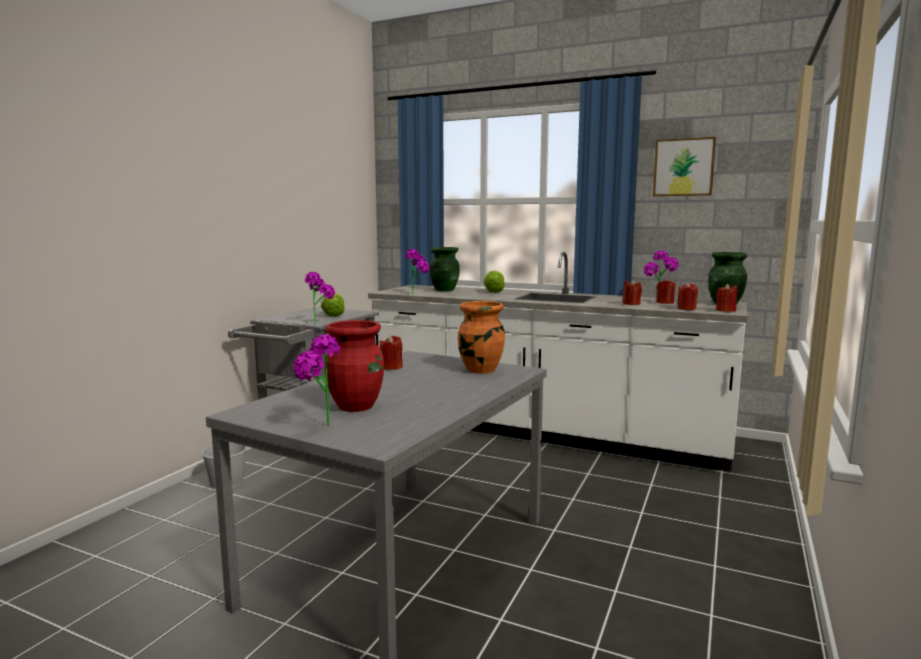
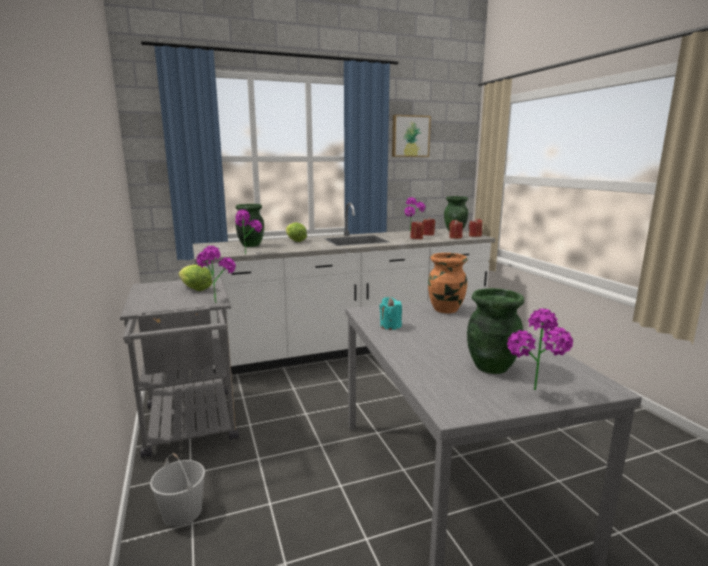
camera: 45 degrees left, 5 degrees up
red vase [325,320,384,412] -> green vase [467,288,524,374]
red candle [379,335,403,370] -> turquoise candle [379,297,402,330]

